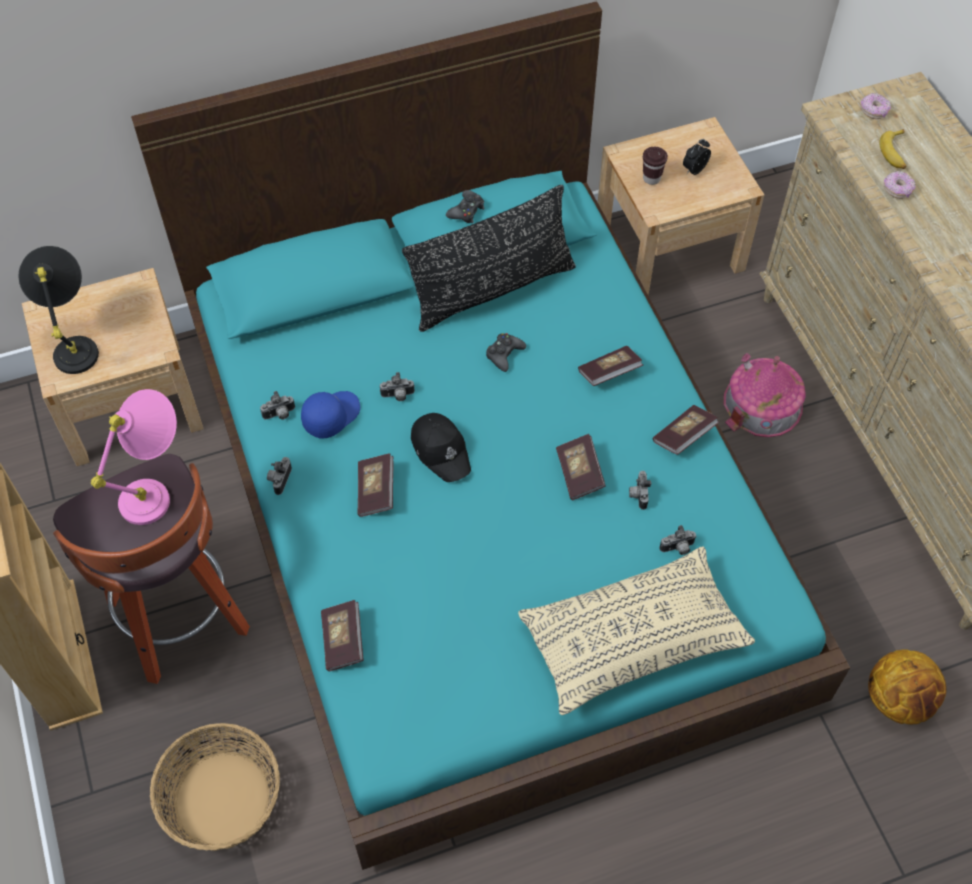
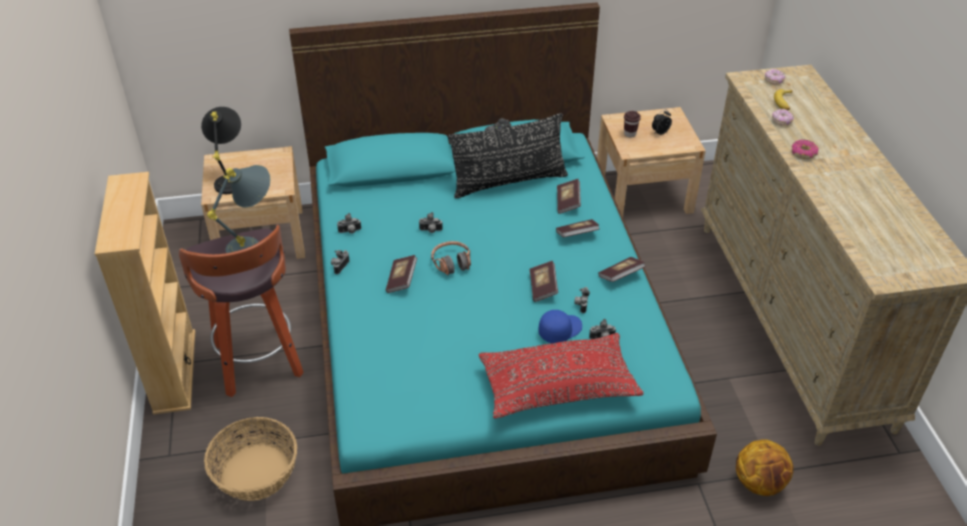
camera: 10 degrees right, 15 degrees down
pink table lamp [91,389,177,525] -> grey table lamp [207,165,270,253]
blue cap [301,391,360,439] -> blue cap moved to [538,310,582,343]
book [321,600,364,671] -> book moved to [557,179,581,214]
black cap [411,413,471,482] -> headphones [431,241,471,275]
black game controller [486,333,526,372] -> none
beige pillow [518,546,755,715] -> red pillow [479,333,644,419]
toy house [724,353,806,438] -> none
none -> donut [792,139,819,159]

